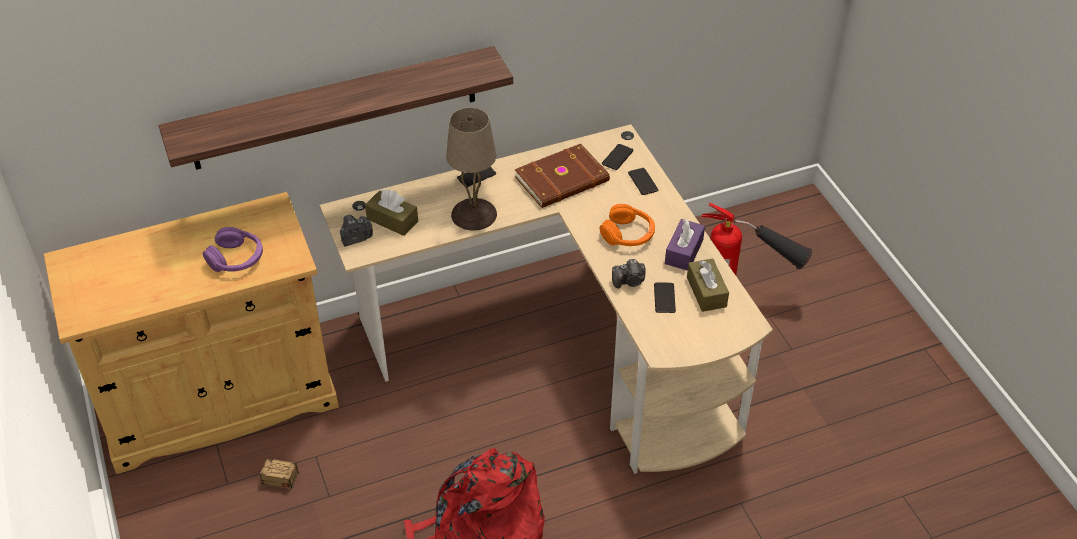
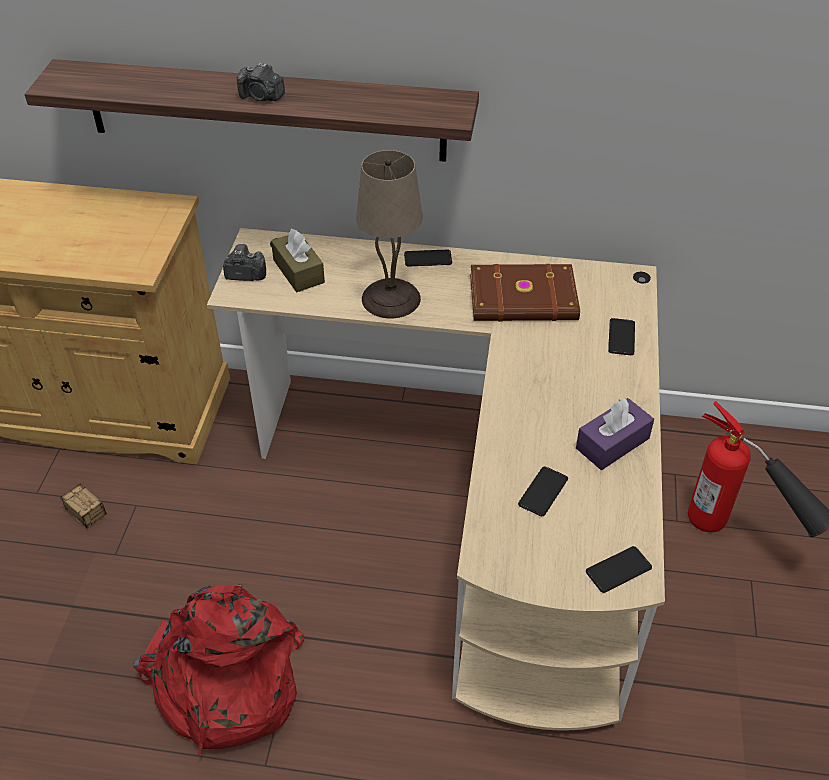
camera: 30 degrees right, 0 degrees up
purple headphones [203,227,263,272] -> none
orange headphones [600,204,655,246] -> none
phone [602,144,634,170] -> phone moved to [586,546,652,593]
camera [612,259,646,289] -> camera moved to [237,63,285,101]
brown tissue box [687,258,729,312] -> none

